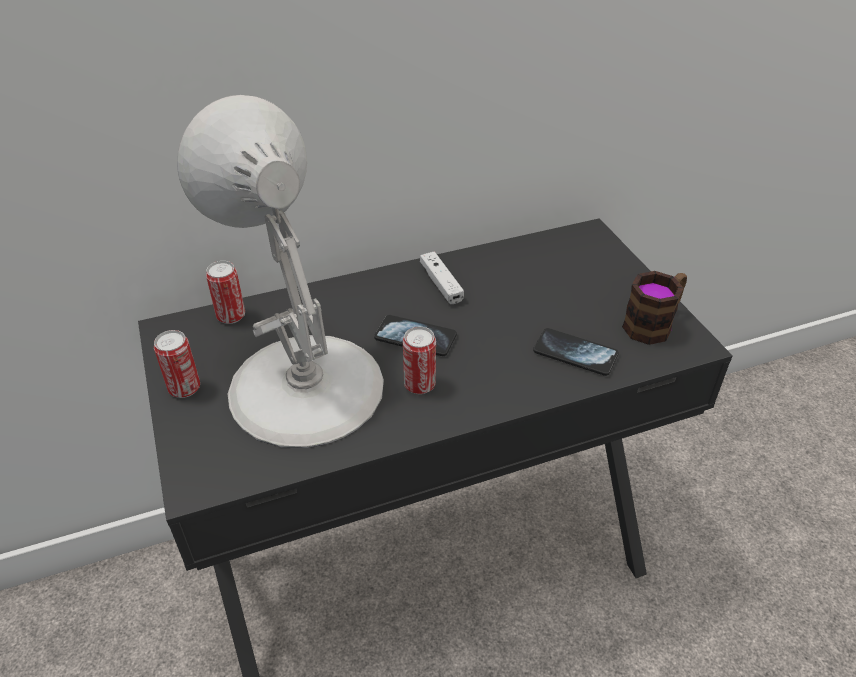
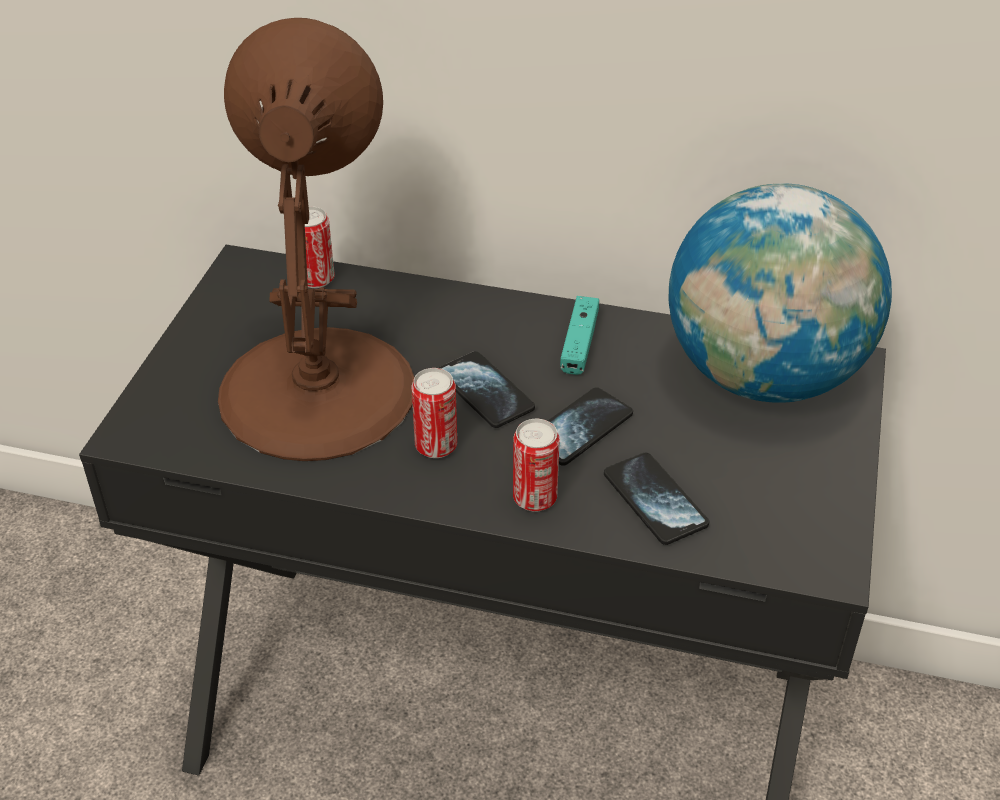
camera: 35 degrees right, 0 degrees up
can [154,330,200,398] -> can moved to [513,419,560,512]
white table lamp [177,95,384,448] -> brown table lamp [218,18,414,461]
white game controller [420,252,464,304] -> turquoise game controller [560,296,599,375]
mug [622,271,687,345] -> none
none -> phone [548,387,633,465]
none -> globe [669,183,892,403]

